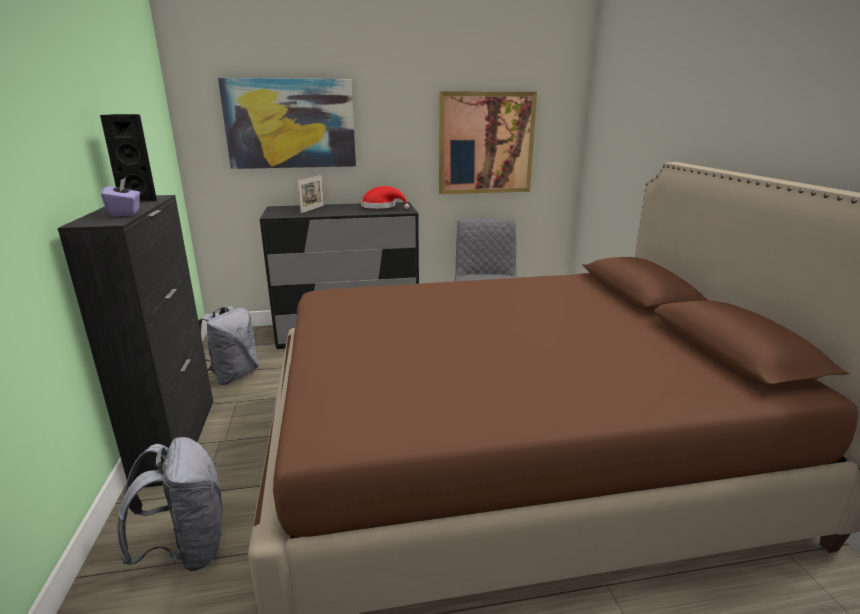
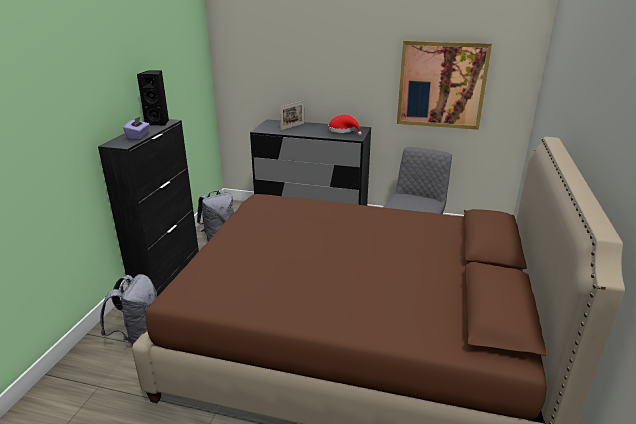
camera: 25 degrees right, 5 degrees up
picture [218,78,356,169] -> none

